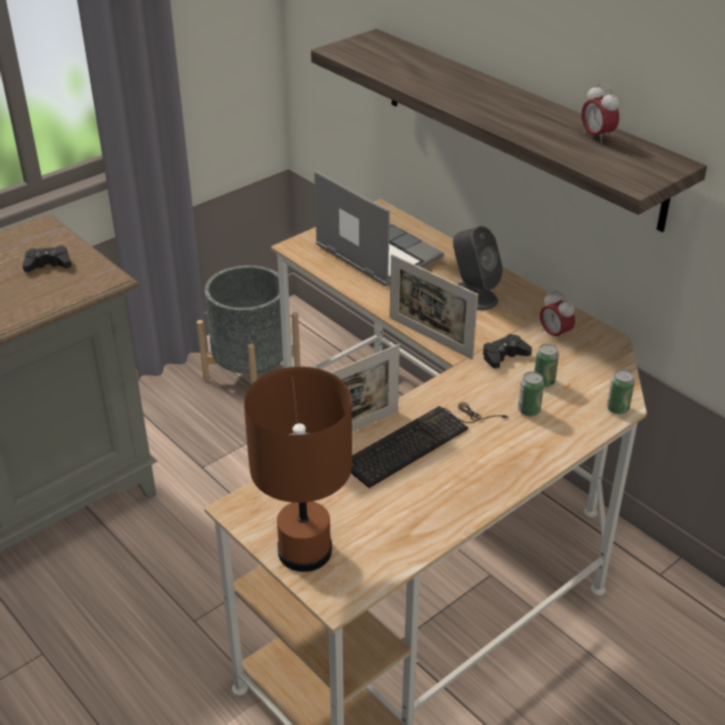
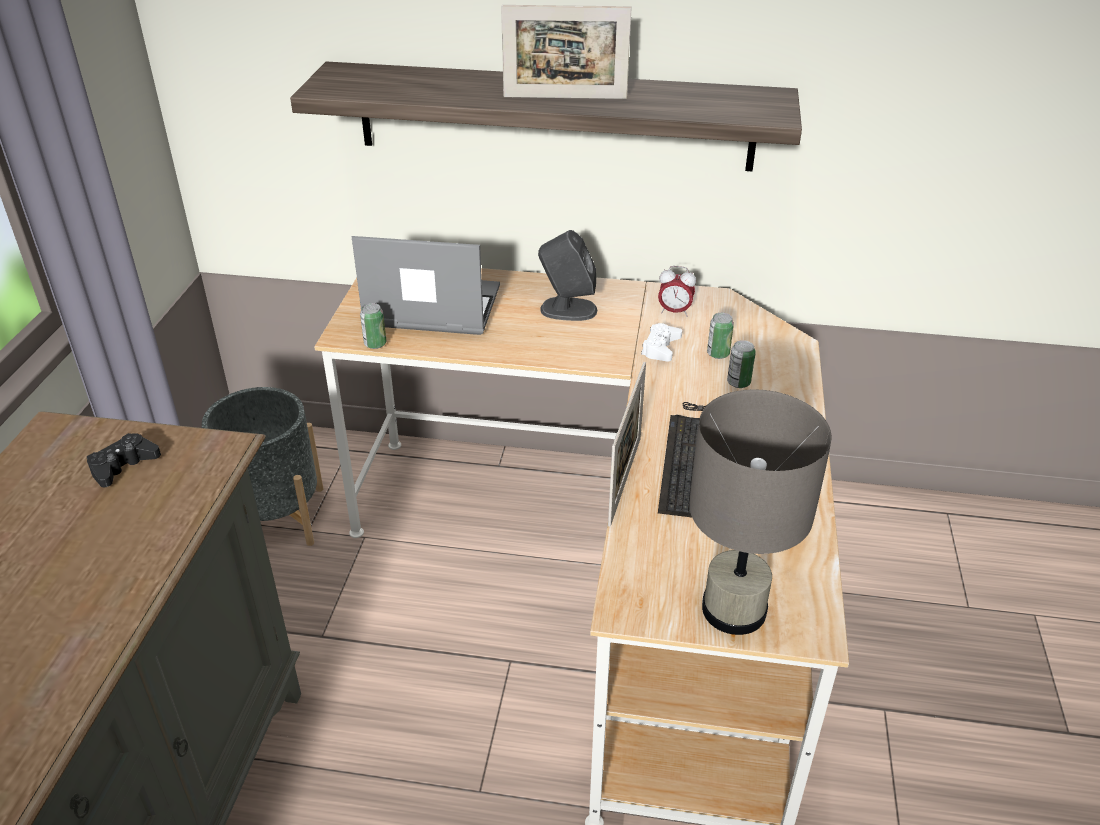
camera: 40 degrees left, 0 degrees up
brown table lamp [244,367,352,572] -> grey table lamp [690,390,831,635]
picture frame [390,254,478,359] -> picture frame moved to [501,5,632,99]
black game controller [483,334,532,369] -> white game controller [641,323,682,361]
alarm clock [582,83,619,144] -> none
can [607,370,635,414] -> can moved to [360,303,386,349]

